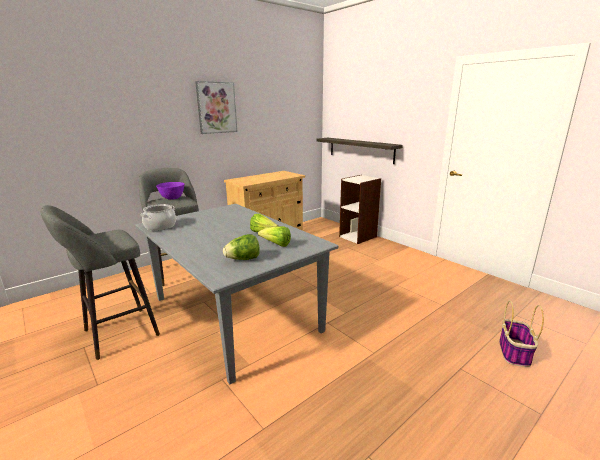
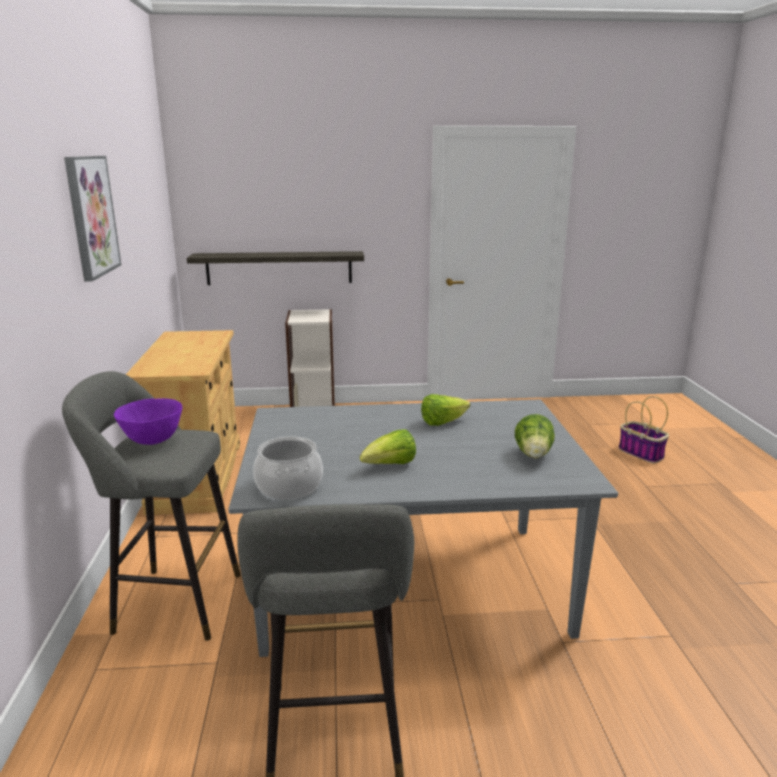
camera: 55 degrees left, 0 degrees up
lettuce [258,226,291,247] -> lettuce moved to [360,429,416,464]

